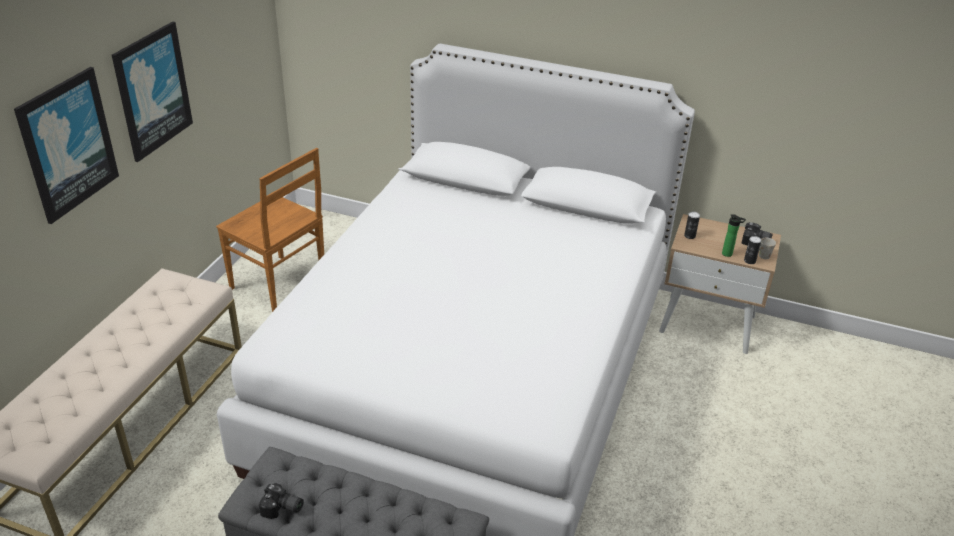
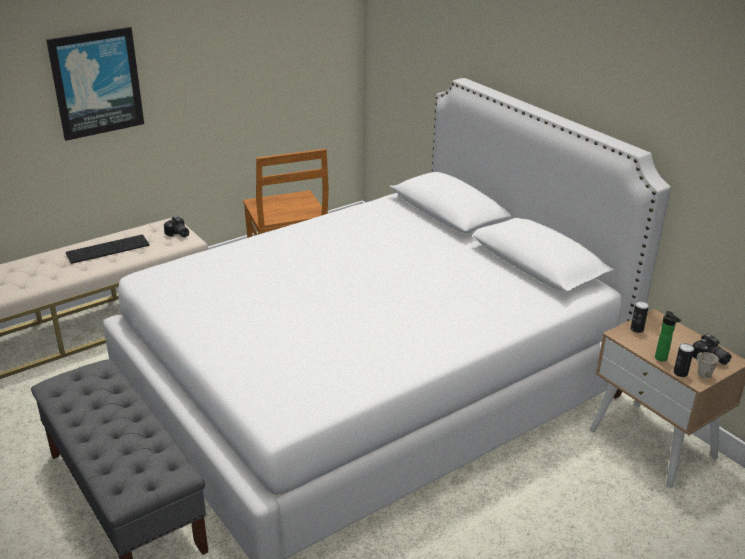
camera: 35 degrees right, 5 degrees down
picture [112,21,193,162] -> none
camera [259,483,304,519] -> camera moved to [164,216,189,237]
none -> keyboard [66,235,149,264]

